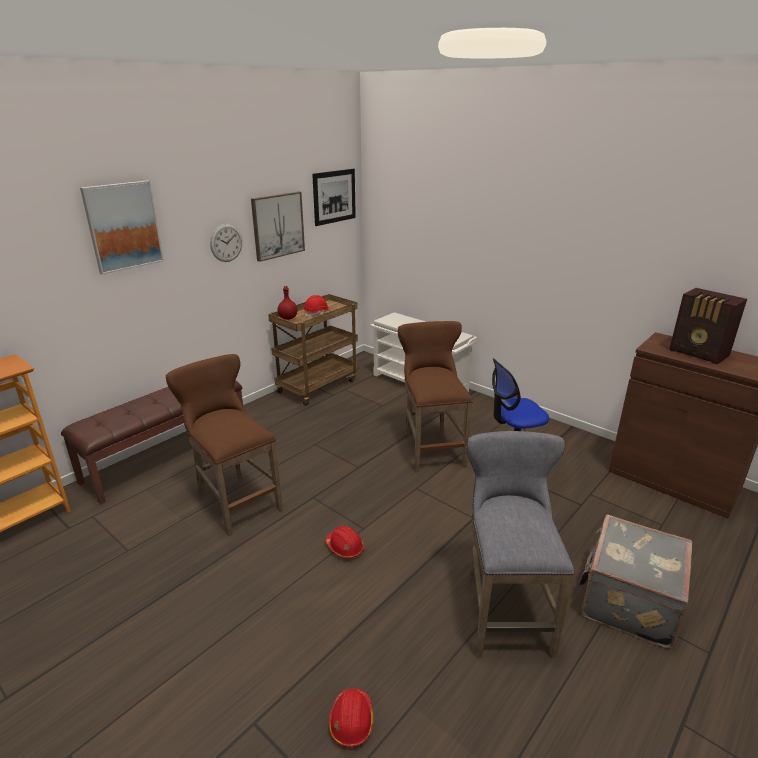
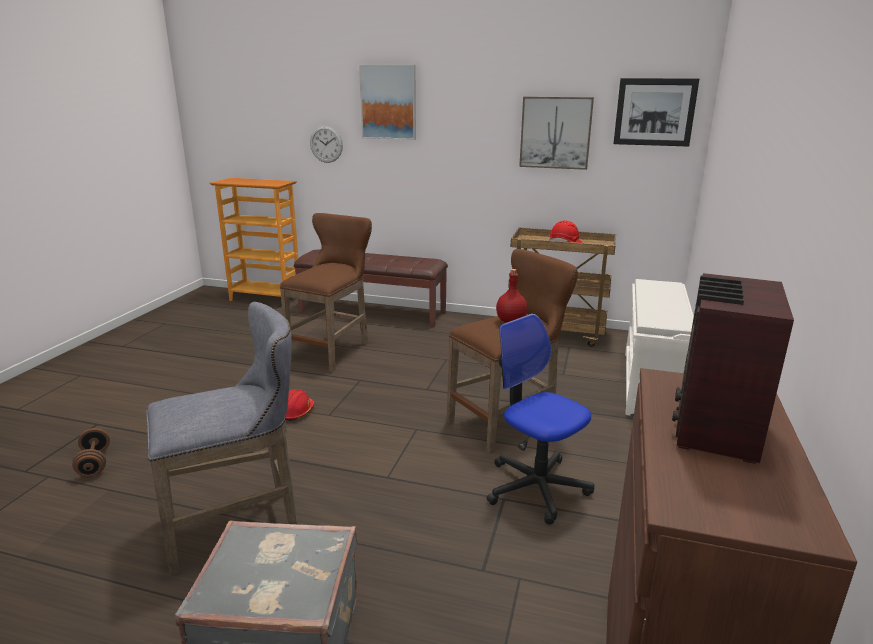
camera: 65 degrees right, 5 degrees down
wall clock [210,224,242,262] -> wall clock moved to [310,126,343,163]
red bottle [278,285,297,320] -> red bottle moved to [496,269,528,323]
red hard hat [329,689,374,747] -> brown dumbbell [72,428,110,477]

